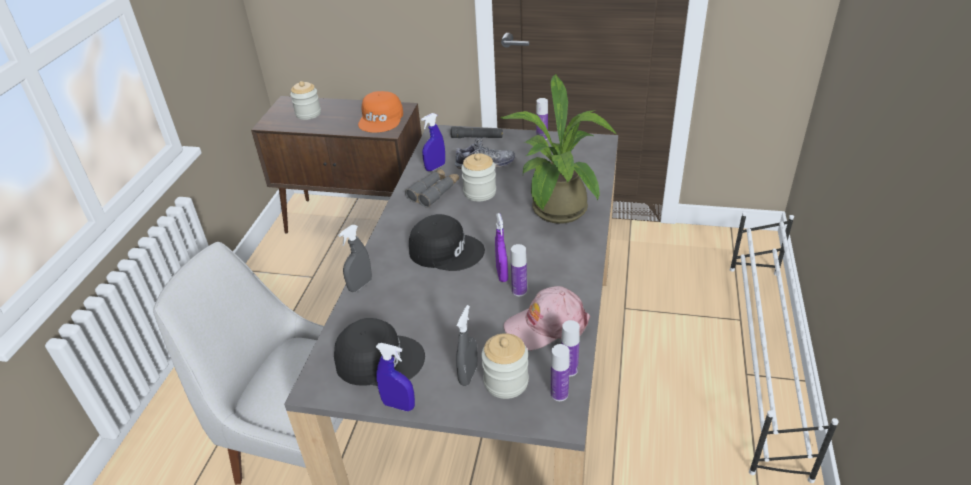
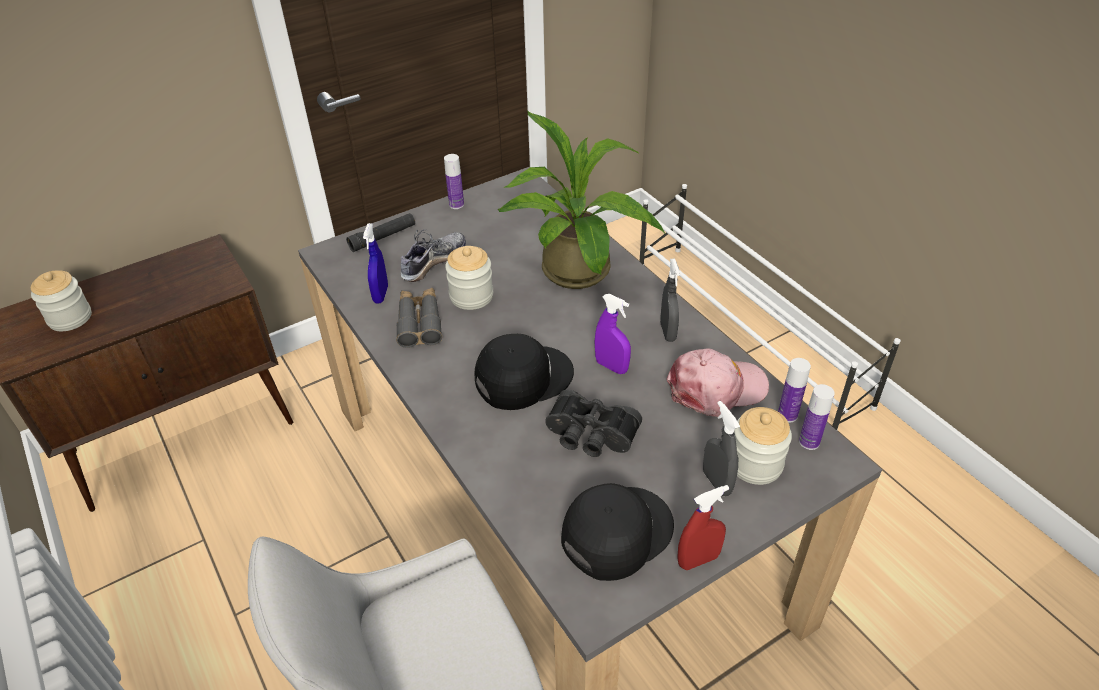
camera: 45 degrees left, 5 degrees up
grey spray bottle [338,225,372,292] -> grey spray bottle moved to [660,258,680,342]
orange cap [358,91,403,133] -> none
blue spray bottle [376,343,415,411] -> red spray bottle [677,485,729,570]
pink cap [504,286,590,351] -> pink cap turned 135 degrees counterclockwise [666,348,769,417]
bottle [511,244,527,296] -> none
none -> black binoculars [545,390,642,457]

